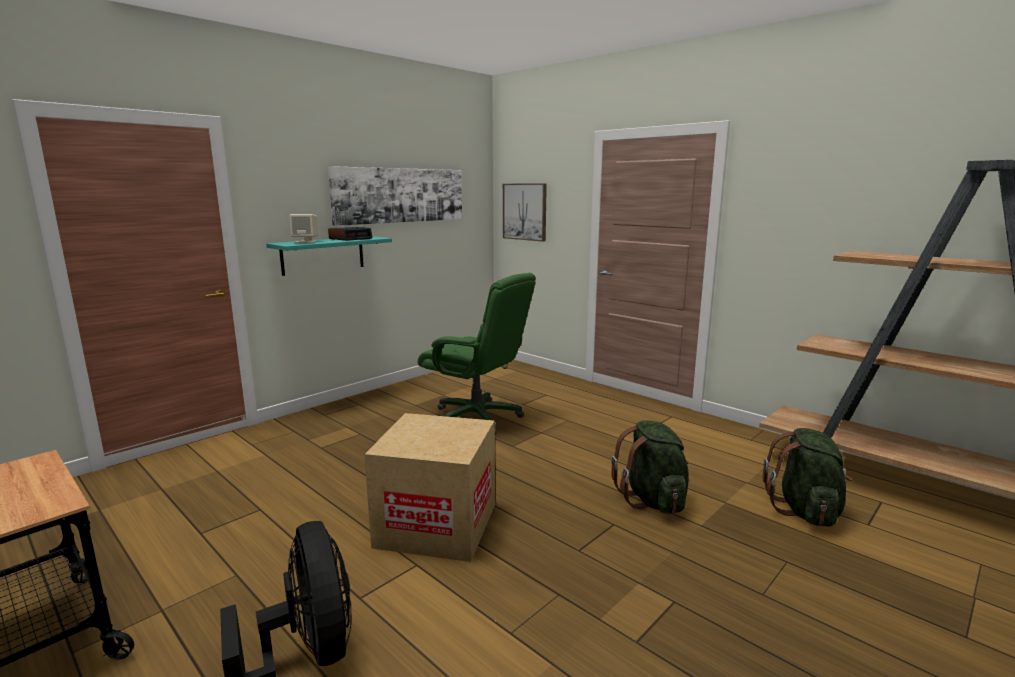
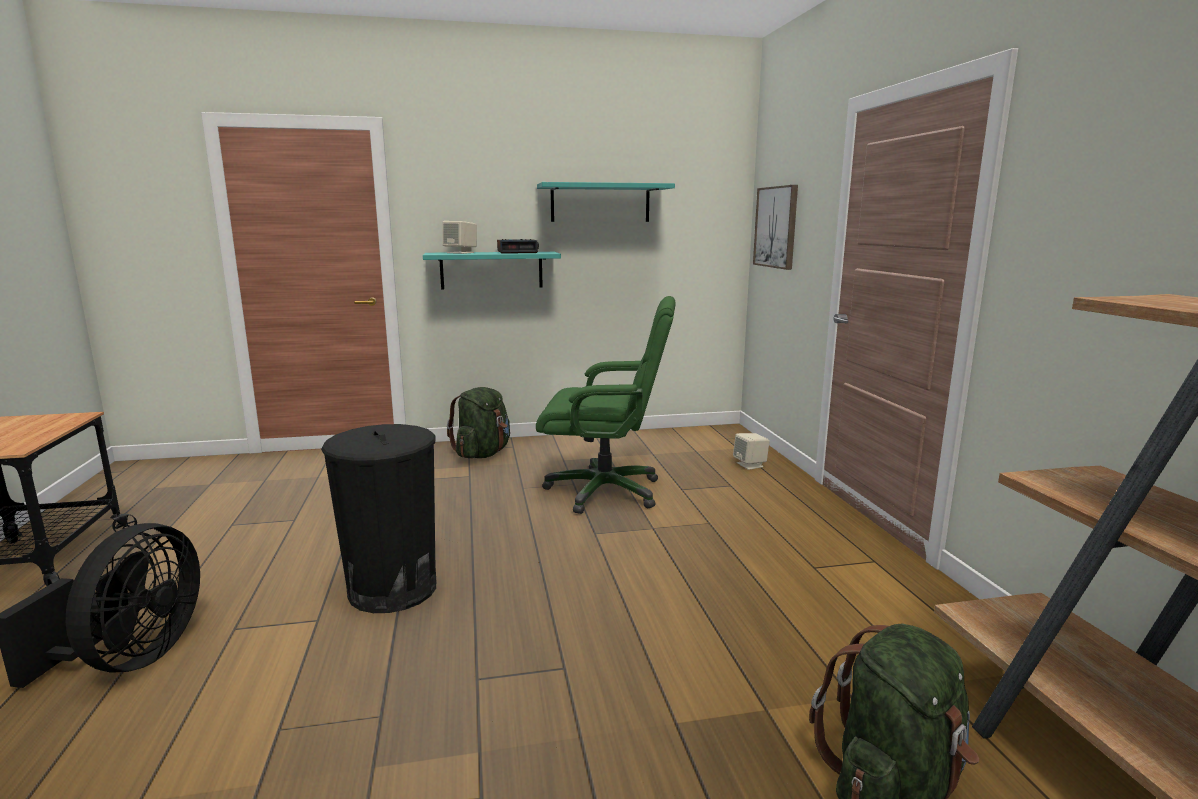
camera: 35 degrees right, 0 degrees up
picture [328,166,462,226] -> turquoise shelf [537,182,675,222]
cardboard box [364,413,495,562] -> black trash can [321,424,436,613]
green office chair [418,273,536,435] -> green office chair turned 60 degrees counterclockwise [536,296,676,514]
green backpack [611,420,689,514] -> green backpack moved to [447,387,510,458]
none -> beige speaker [733,433,770,470]

